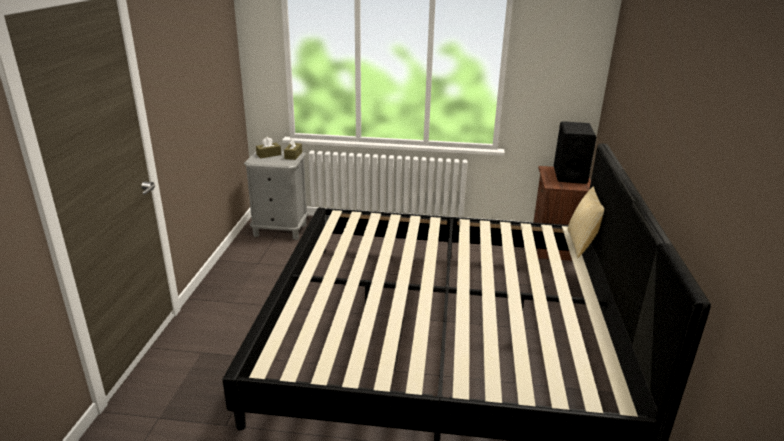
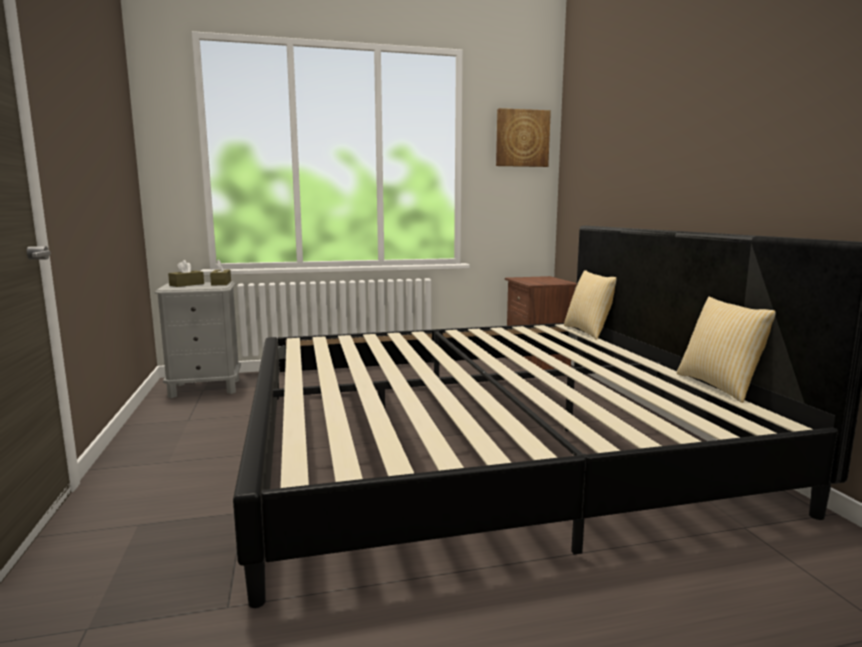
camera: 20 degrees left, 15 degrees down
black speaker [554,121,596,184] -> none
none -> picture [496,108,551,167]
none -> pillow [677,297,776,403]

